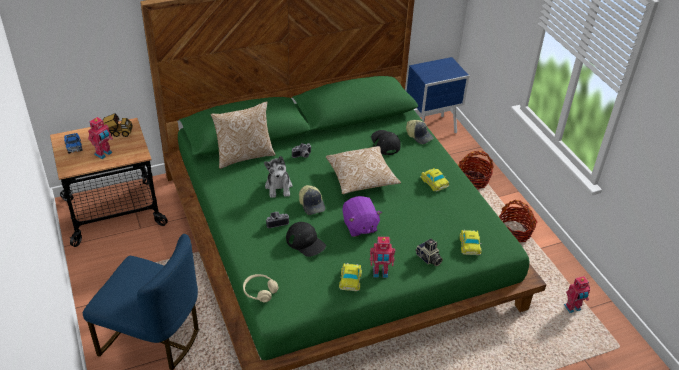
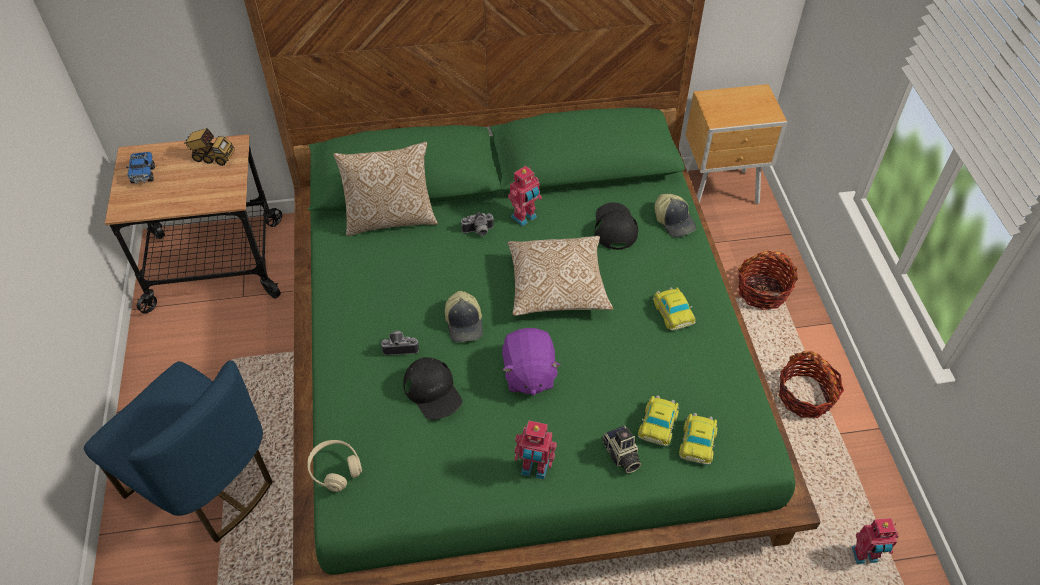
camera: 15 degrees right, 10 degrees up
toy robot [88,117,113,159] -> toy robot moved to [508,166,542,226]
plush toy [264,156,293,198] -> none
toy car [339,263,362,291] -> toy car moved to [638,395,679,446]
blue nightstand [407,57,469,133] -> brown nightstand [686,84,788,204]

